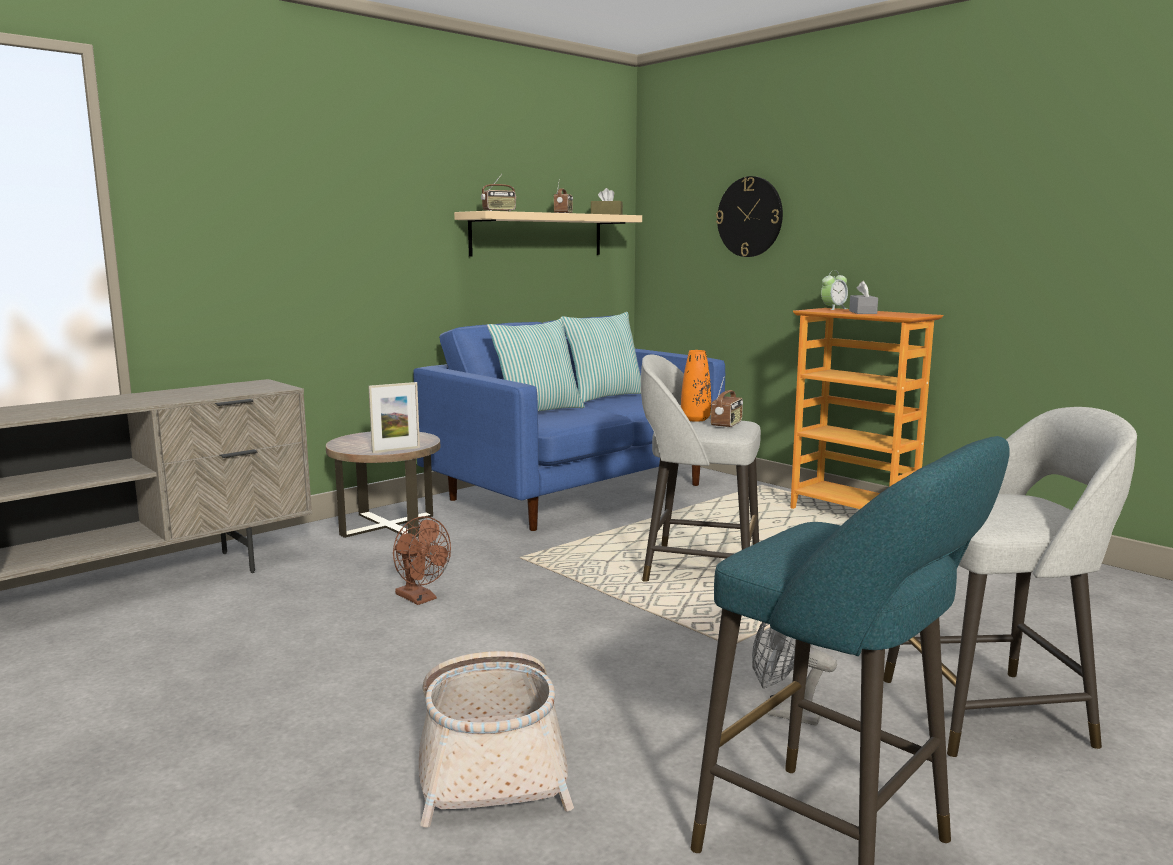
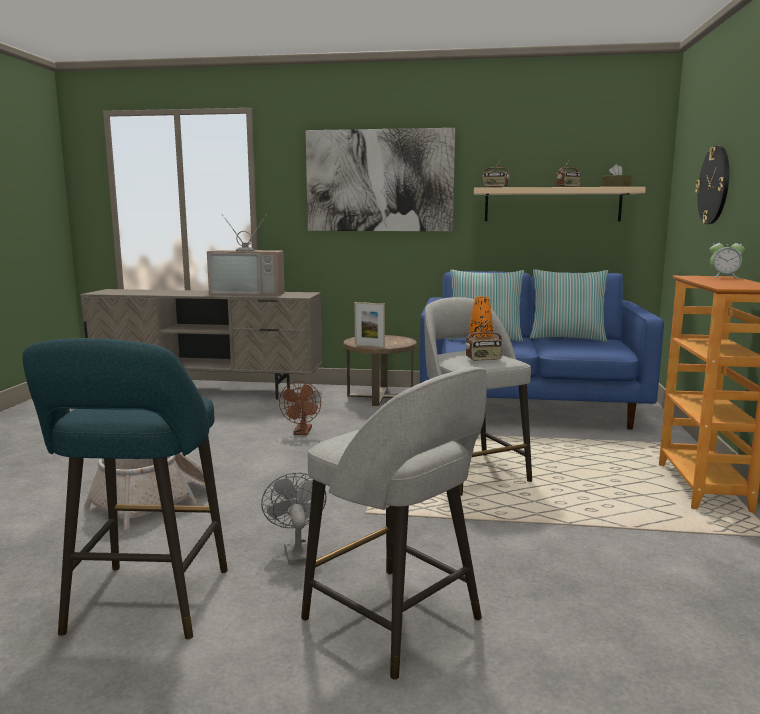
camera: 50 degrees right, 0 degrees up
grey tissue box [849,281,878,314] -> none
none -> television [207,214,285,296]
none -> picture [306,128,455,231]

